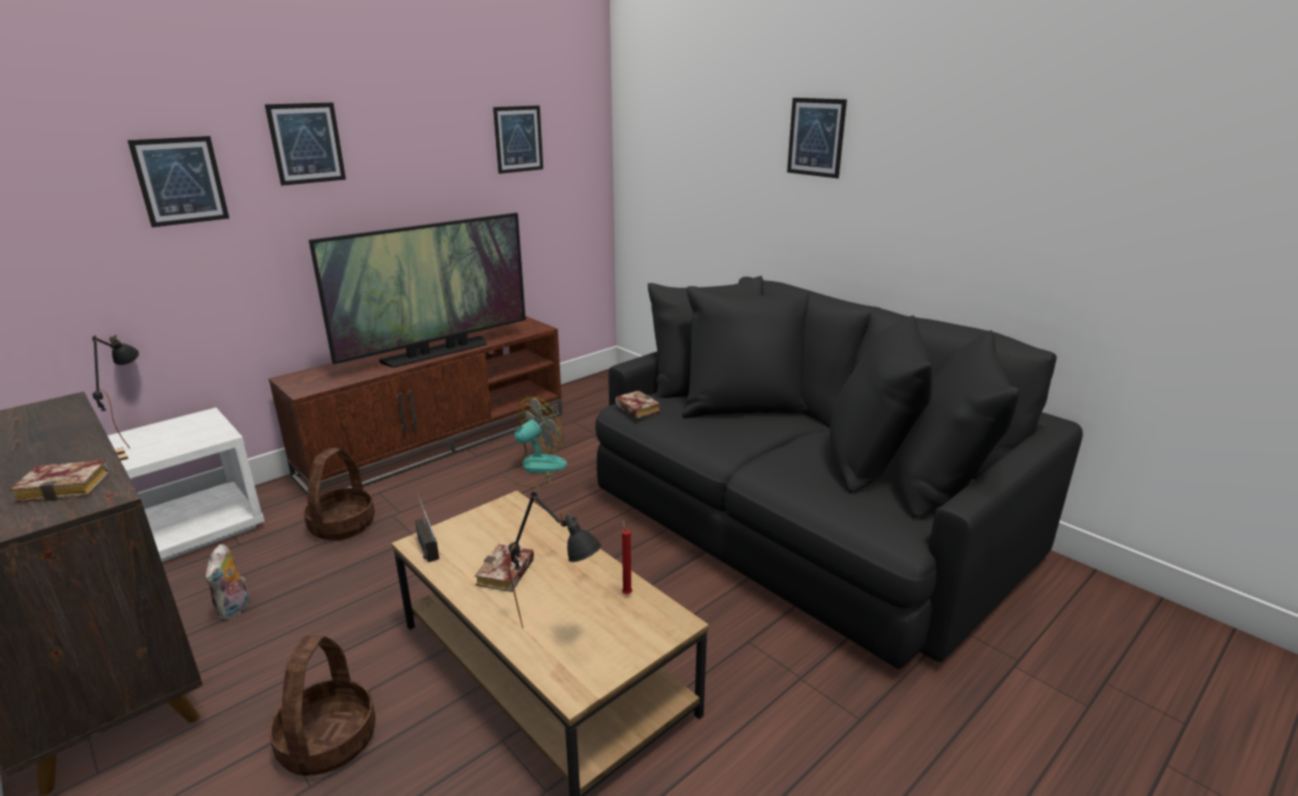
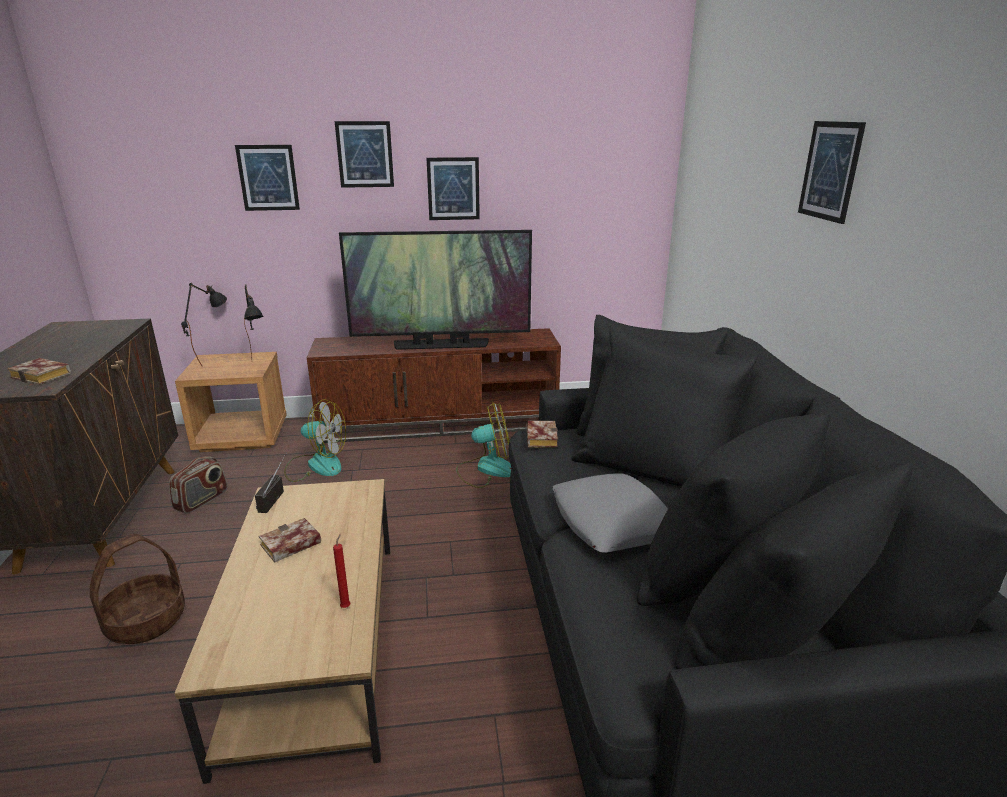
camera: 35 degrees right, 0 degrees up
white nightstand [108,408,265,562] -> brown nightstand [175,352,287,452]
plush toy [205,544,249,620] -> radio [169,456,228,514]
basket [303,448,375,540] -> fan [284,399,346,482]
picture [493,105,543,174] -> picture moved to [426,157,480,220]
black table lamp [508,491,602,628] -> black table lamp moved to [244,284,263,359]
none -> grey pillow [553,473,668,553]

